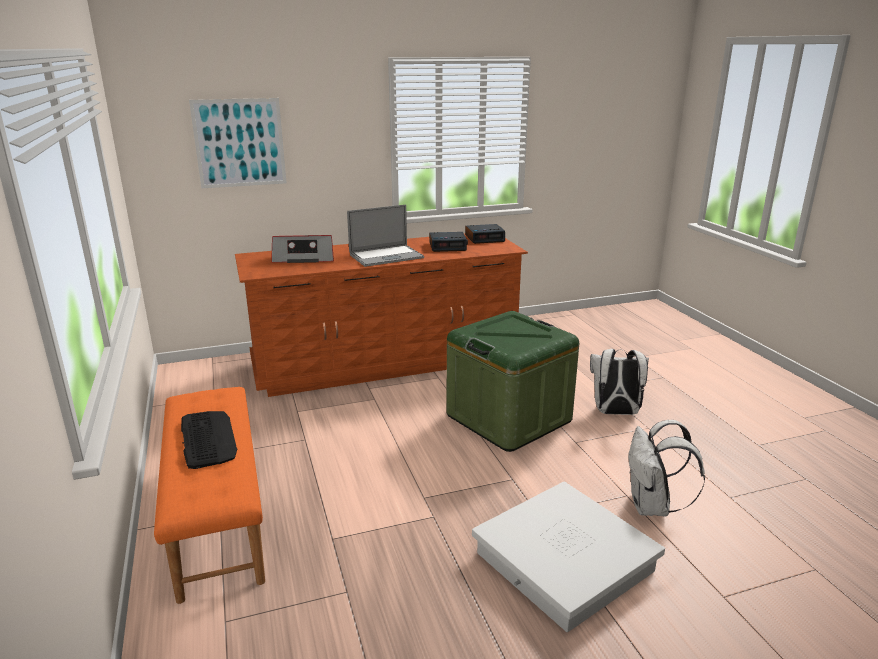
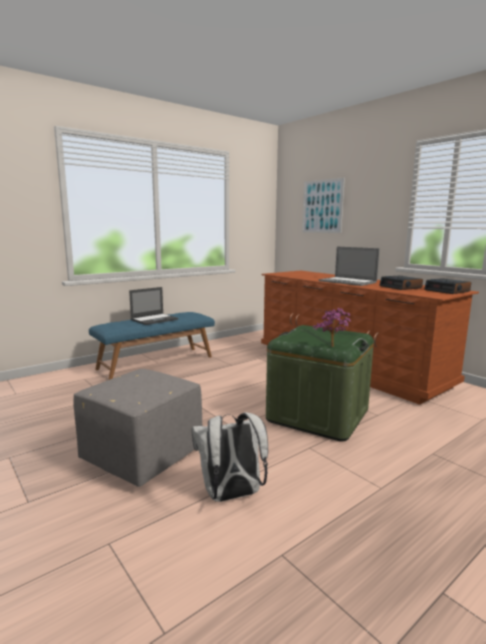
camera: 70 degrees right, 10 degrees down
orange bench [154,387,265,604] -> blue bench [89,312,215,380]
keyboard [181,411,237,469] -> laptop [129,287,178,325]
radio [271,235,334,263] -> none
white storage box [472,481,665,632] -> grey ottoman [73,369,202,487]
white backpack [590,349,649,415] -> none
none -> potted plant [313,308,351,347]

